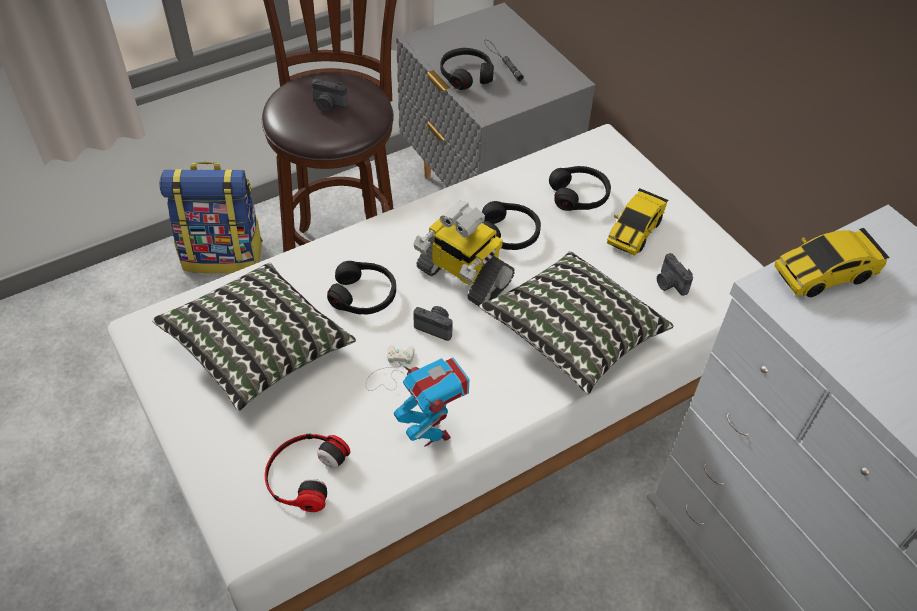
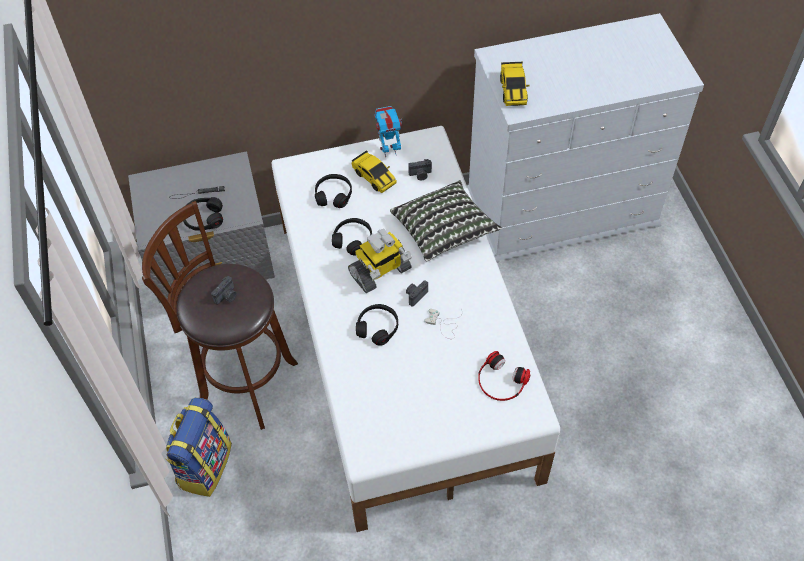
camera: 70 degrees left, 5 degrees up
pillow [152,262,356,411] -> none
toy robot [394,357,470,447] -> toy robot moved to [374,106,402,157]

